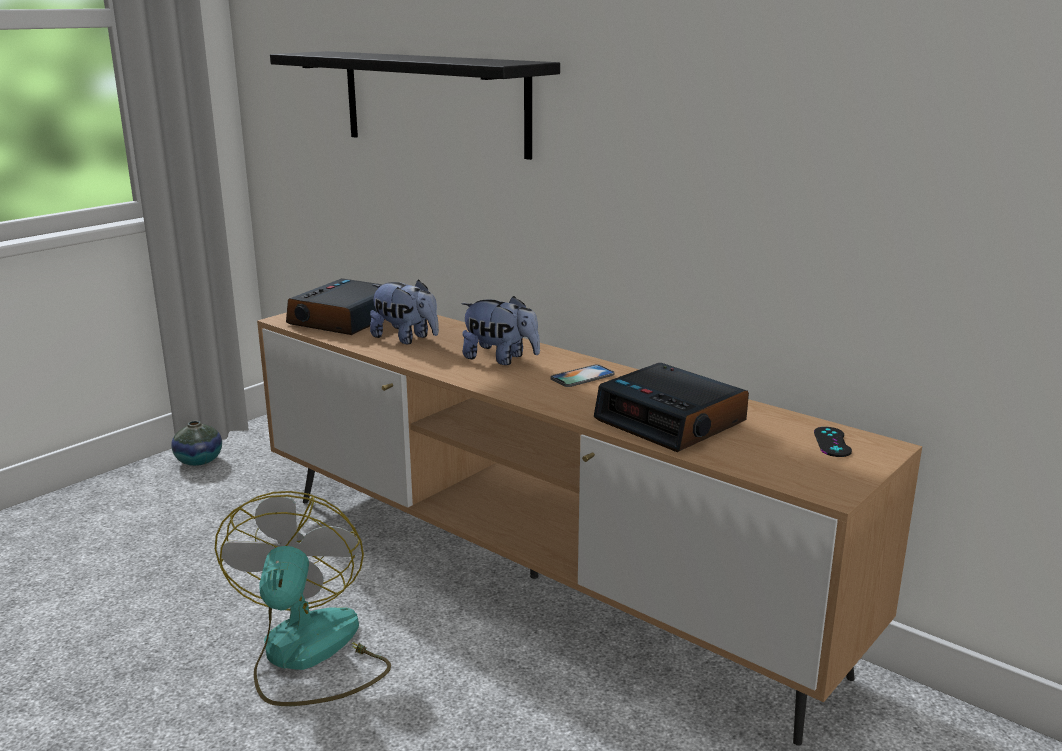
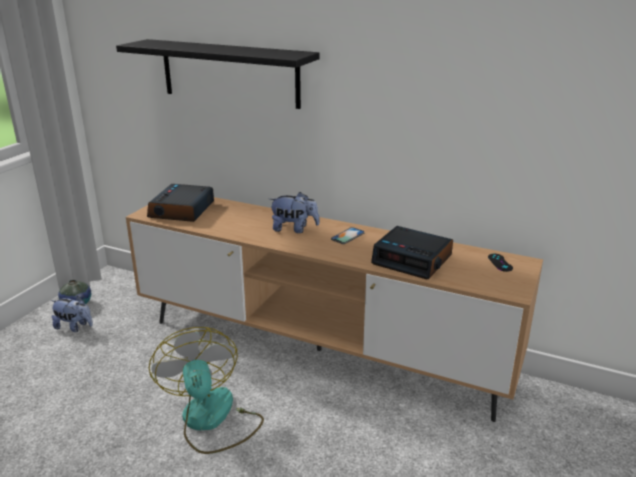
camera: 15 degrees left, 5 degrees up
plush toy [370,280,439,344] -> plush toy moved to [51,296,93,332]

